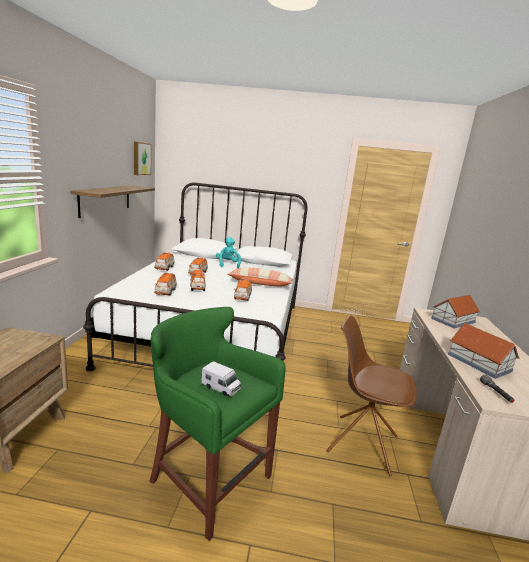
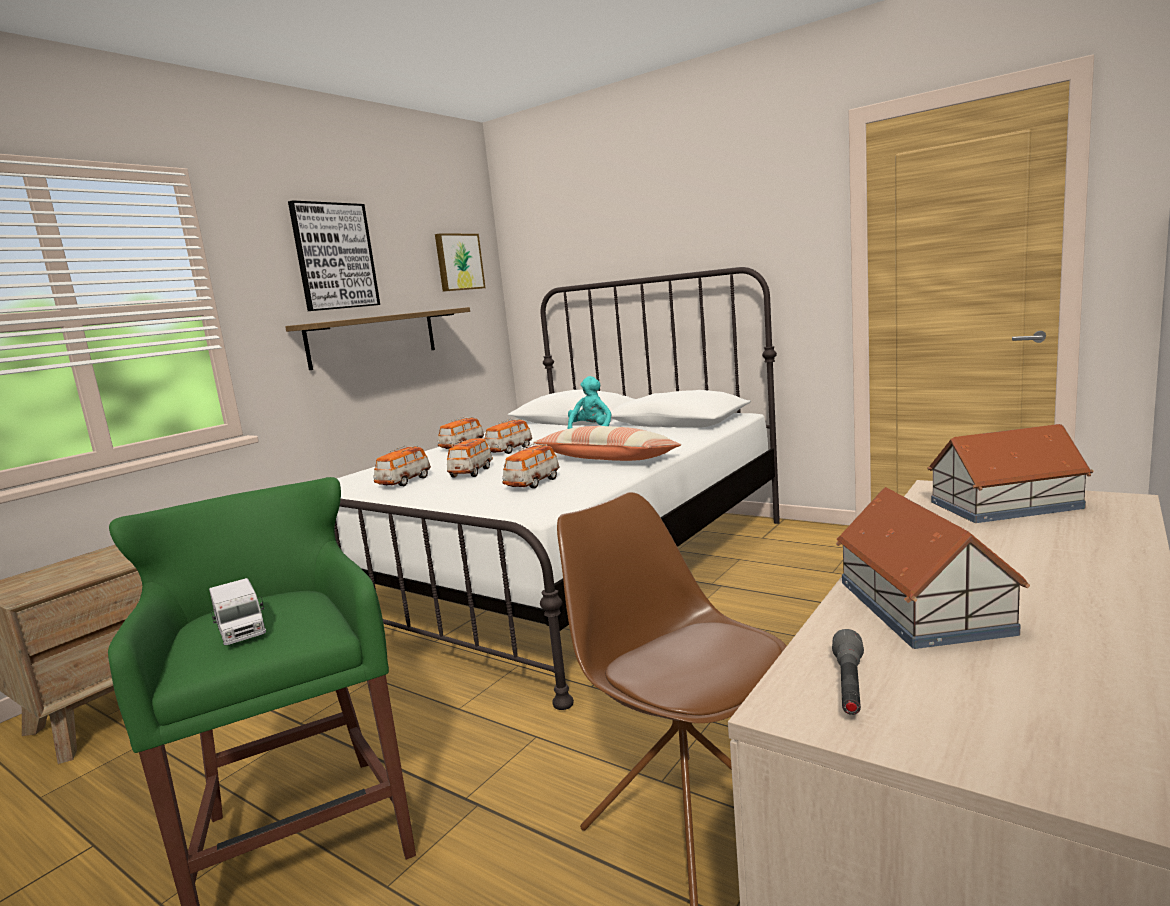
camera: 30 degrees right, 5 degrees down
none -> picture [288,200,380,311]

